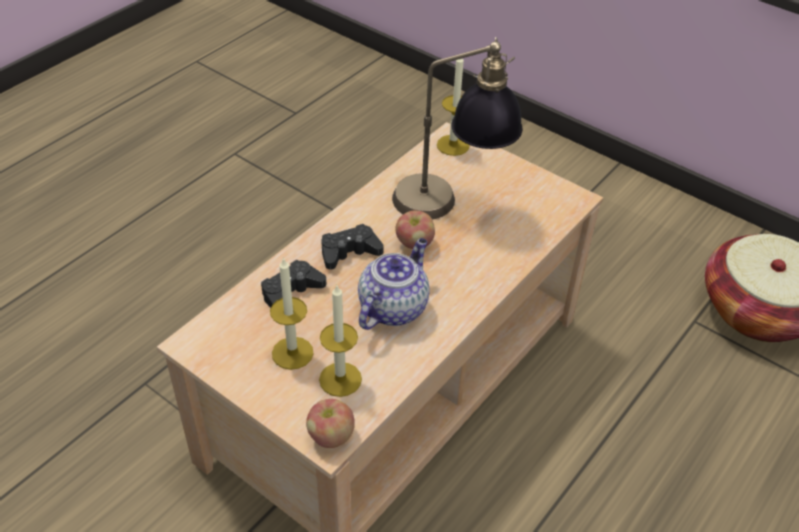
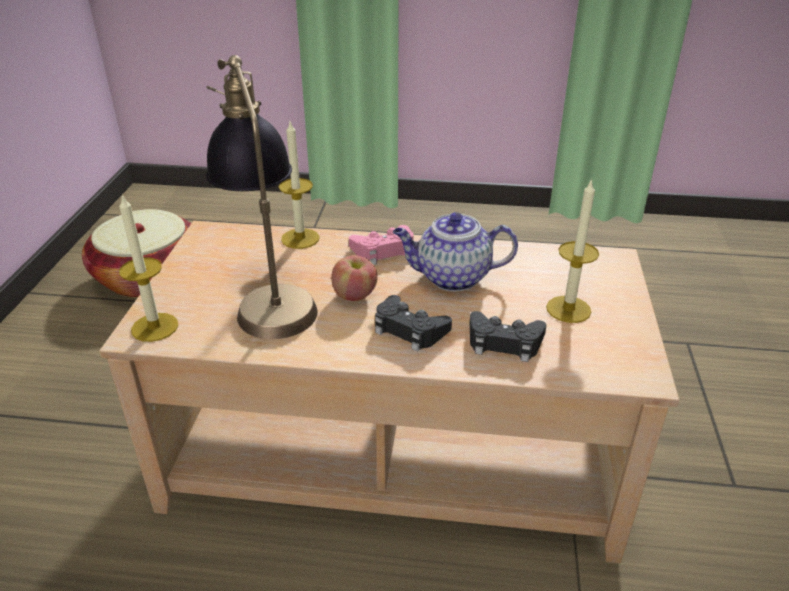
camera: 120 degrees left, 10 degrees down
apple [306,399,355,448] -> none
candle [319,284,362,397] -> candle moved to [279,122,320,249]
none -> pink game controller [349,225,413,265]

